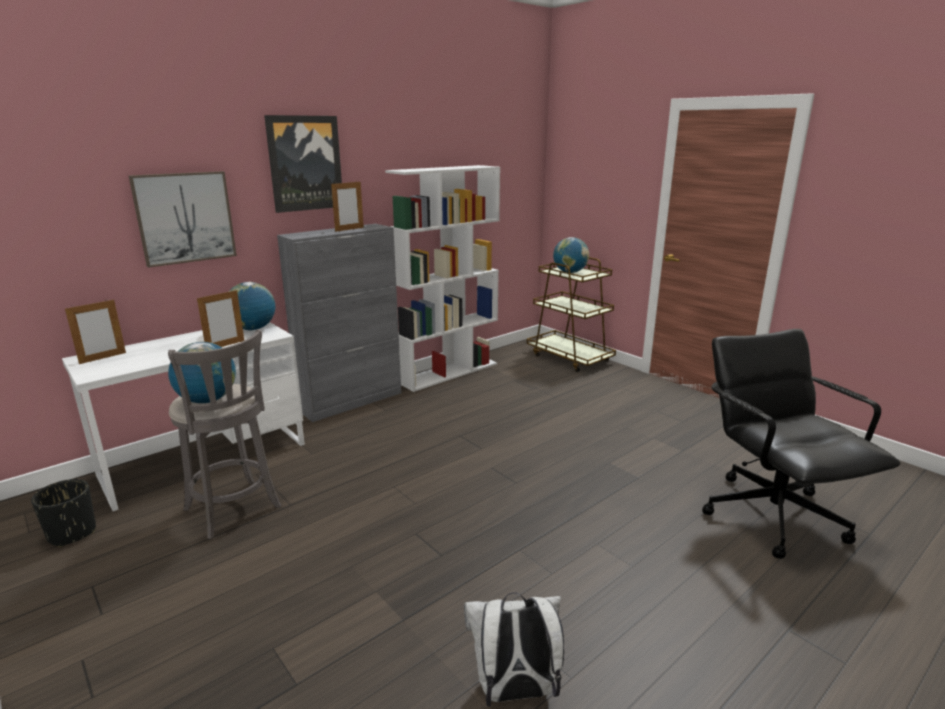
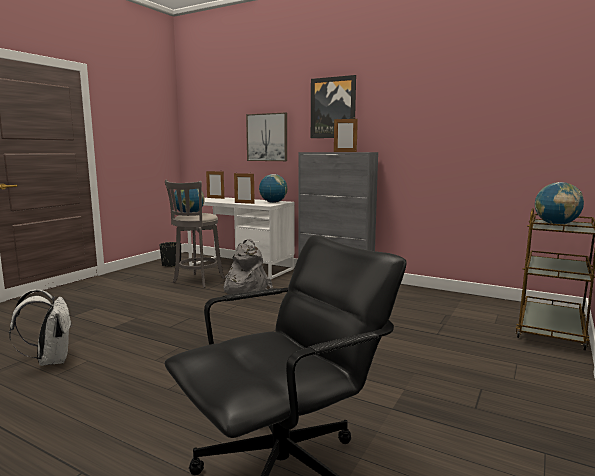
camera: 70 degrees right, 10 degrees down
white bookcase [385,165,500,392] -> none
none -> grey backpack [224,239,273,294]

